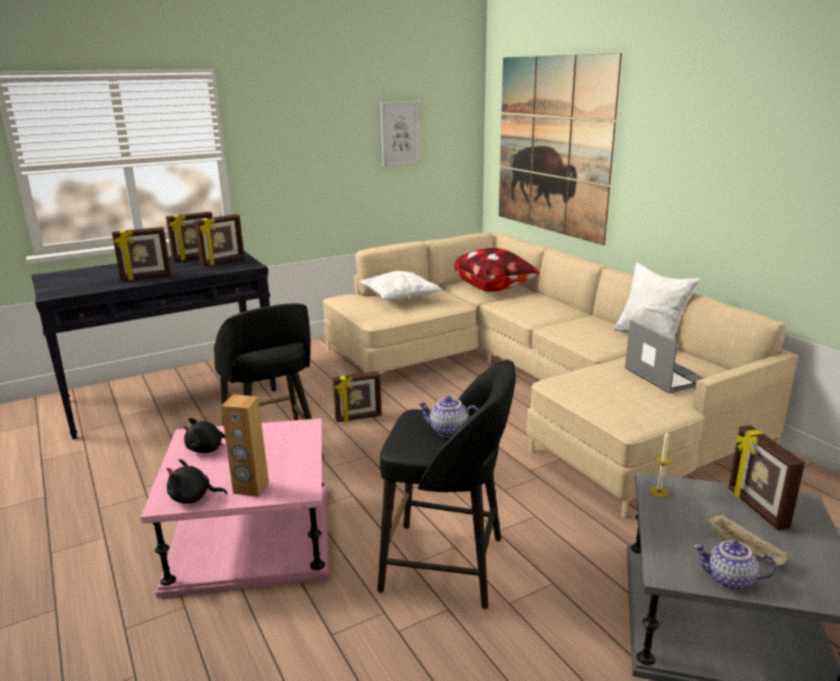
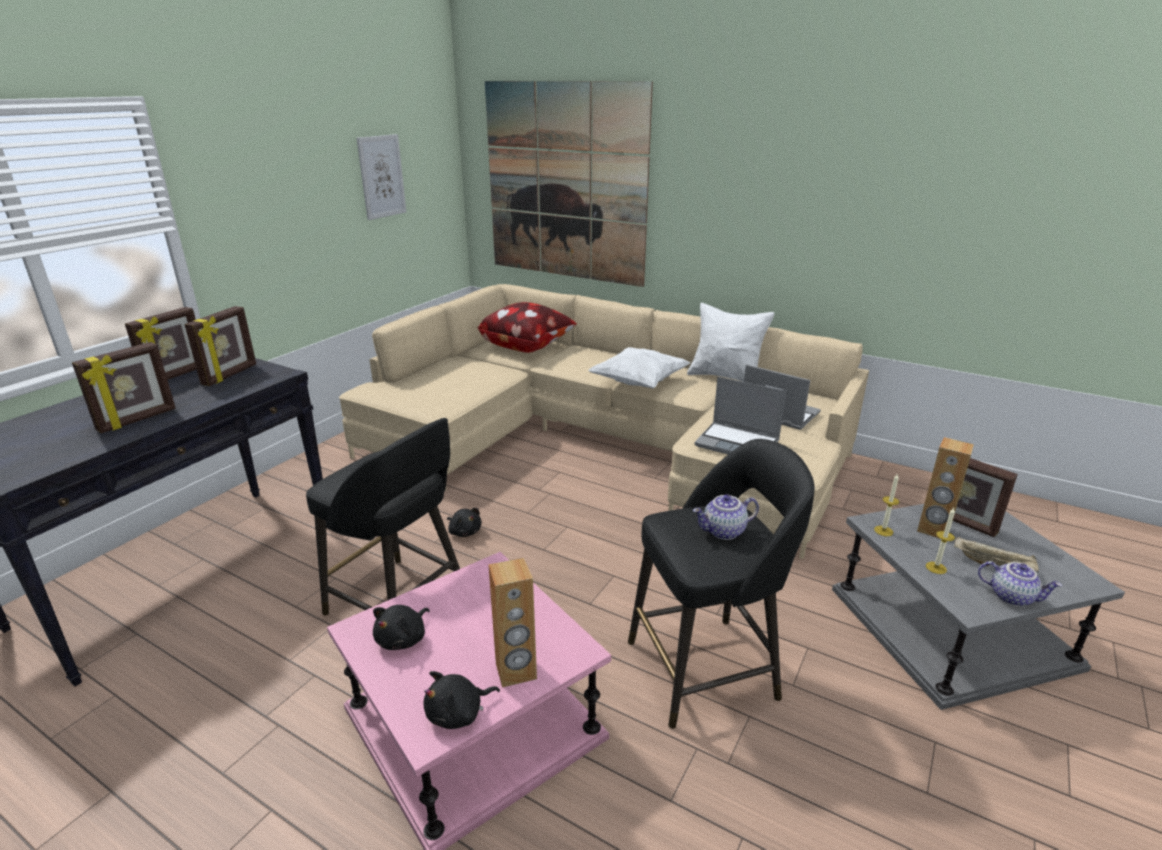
camera: 30 degrees left, 5 degrees up
picture frame [333,371,382,422] -> black plush toy [447,508,482,537]
white pillow [360,271,441,301] -> white pillow moved to [588,347,690,389]
teapot [694,541,776,590] -> teapot turned 135 degrees counterclockwise [978,561,1062,606]
none -> laptop [694,377,786,454]
none -> brown speaker [917,437,974,538]
none -> candle [926,508,955,574]

